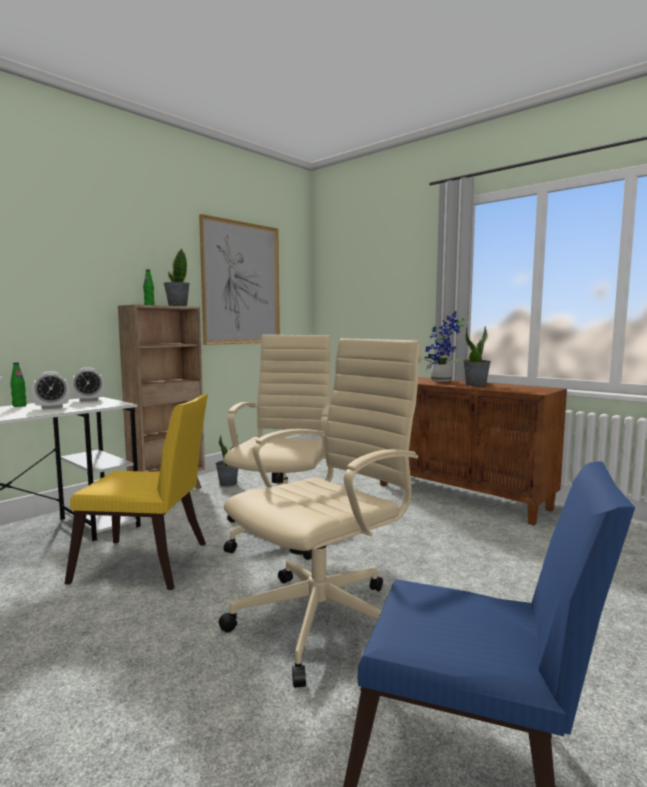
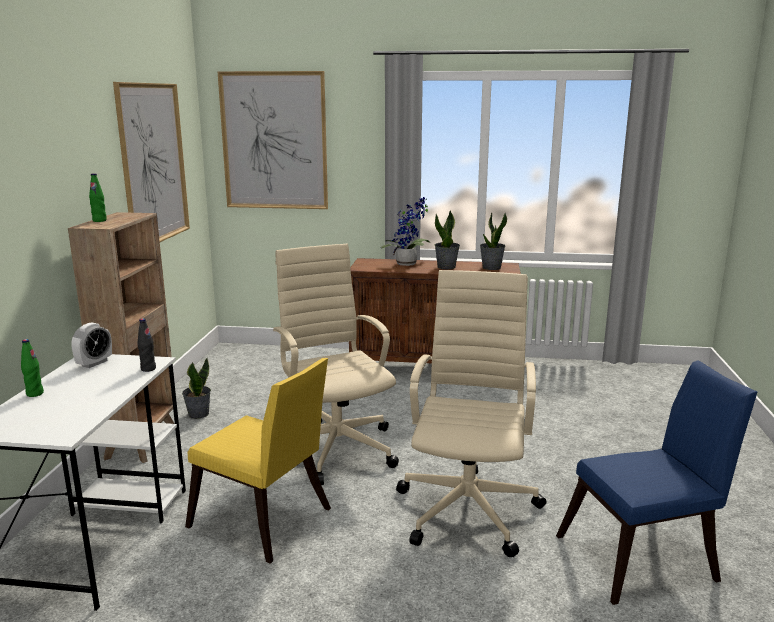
camera: 35 degrees left, 10 degrees up
alarm clock [32,371,69,409] -> none
yellow chair [65,394,208,590] -> yellow chair turned 60 degrees clockwise [185,358,331,564]
potted plant [164,248,190,306] -> potted plant moved to [480,212,507,270]
none -> black bottle [137,318,156,372]
none -> picture [217,71,328,209]

